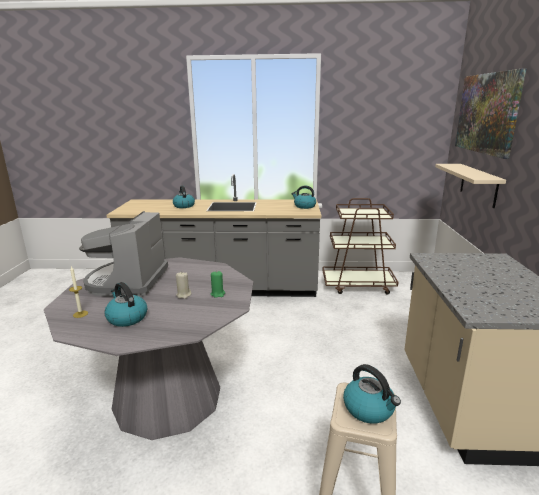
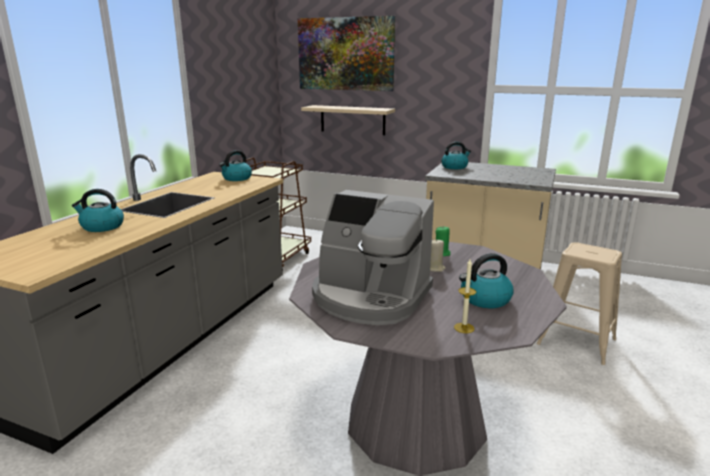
camera: 70 degrees left, 0 degrees up
kettle [343,364,401,424] -> kettle moved to [441,142,471,169]

